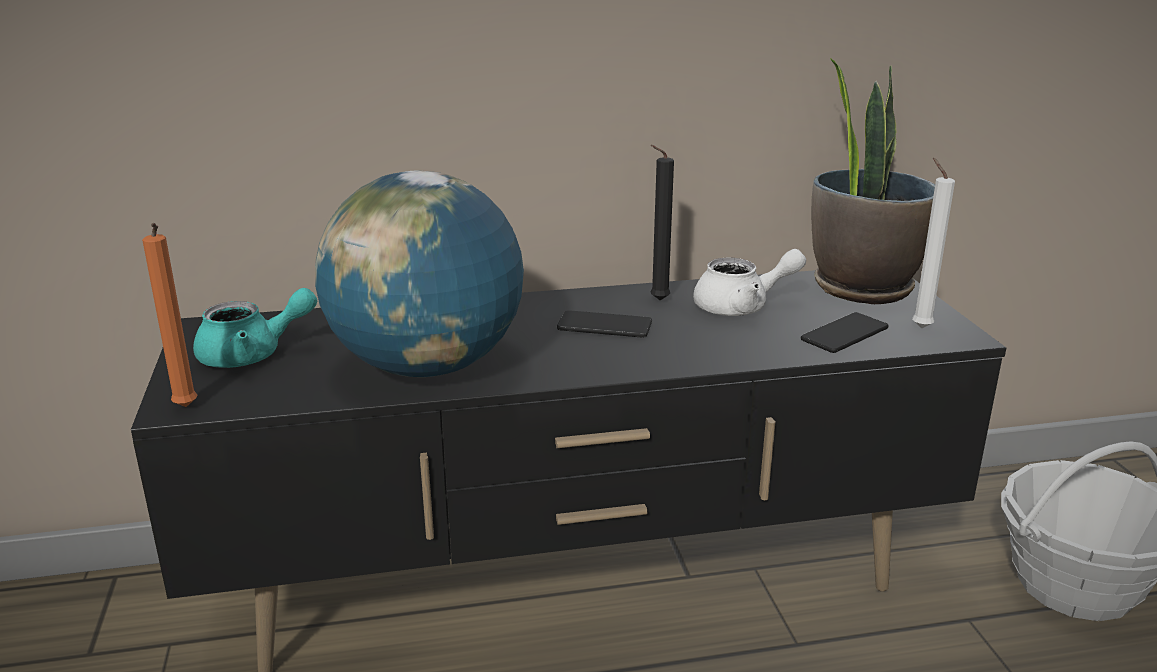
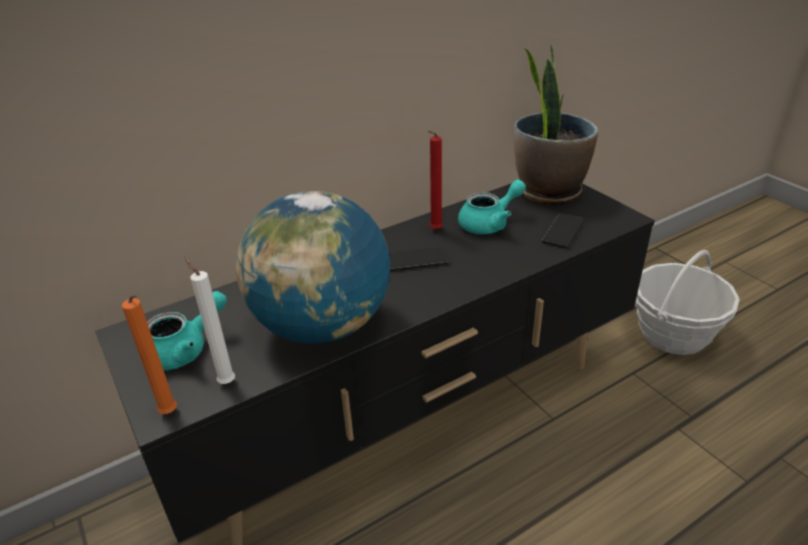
camera: 20 degrees left, 10 degrees up
black candle [650,145,674,300] -> red candle [428,131,443,230]
white teapot [693,249,806,316] -> turquoise teapot [458,180,526,234]
white candle [912,158,955,328] -> white candle moved to [184,256,235,384]

